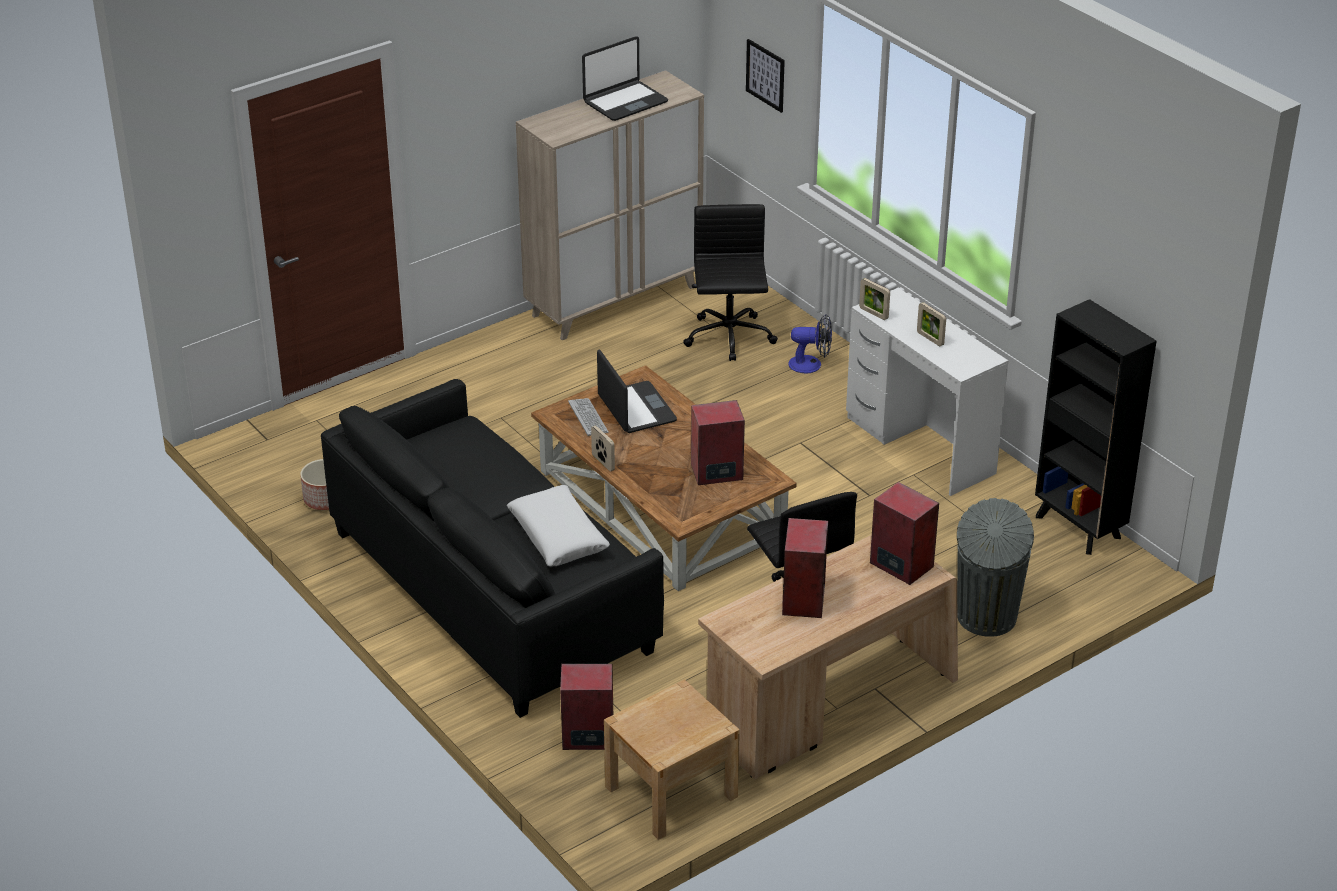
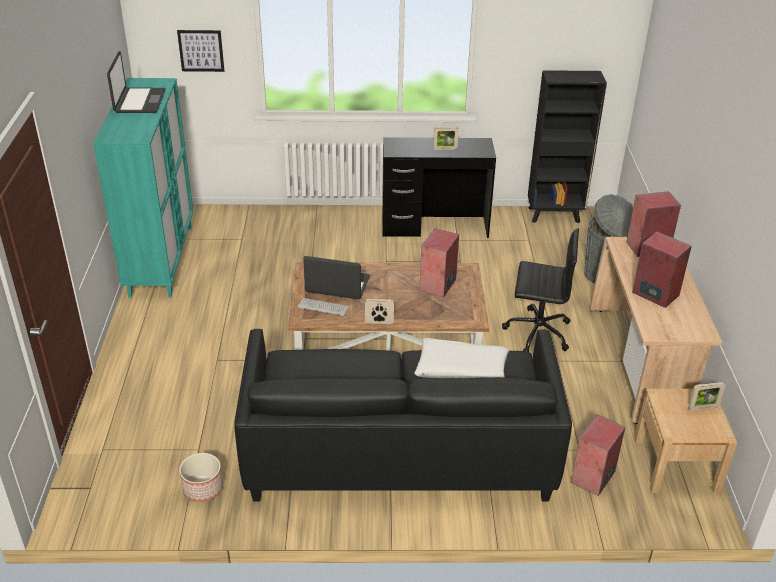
camera: 55 degrees left, 0 degrees up
beige cabinet [516,70,704,340] -> turquoise cabinet [93,78,193,298]
black office chair [683,204,778,361] -> none
fan [788,315,832,374] -> none
white desk [846,288,1008,496] -> black desk [382,137,496,238]
picture frame [859,278,890,320] -> picture frame moved to [688,382,725,411]

